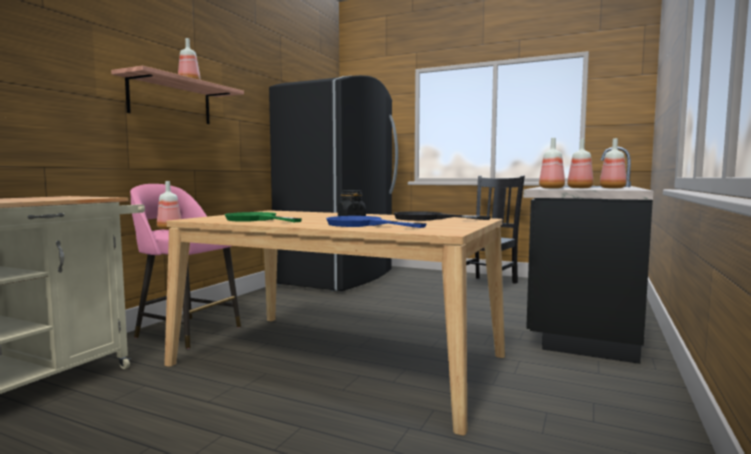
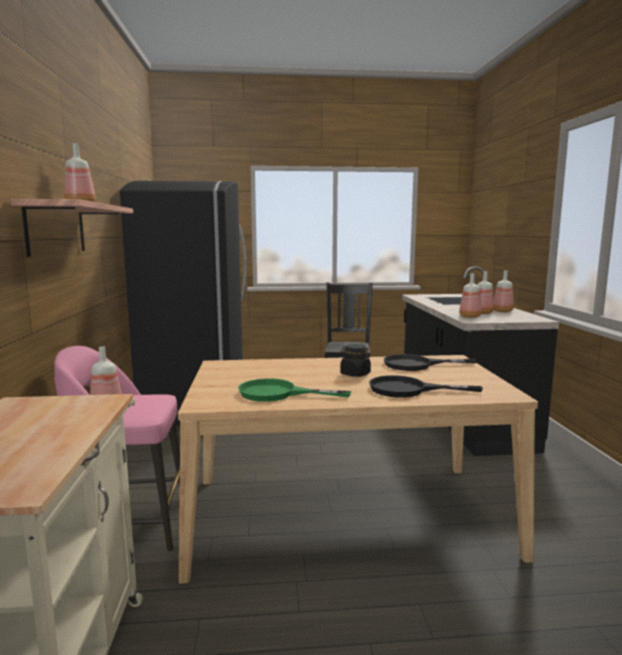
camera: 30 degrees left, 5 degrees up
blue frying pan [326,216,427,228] -> black frying pan [369,375,483,398]

